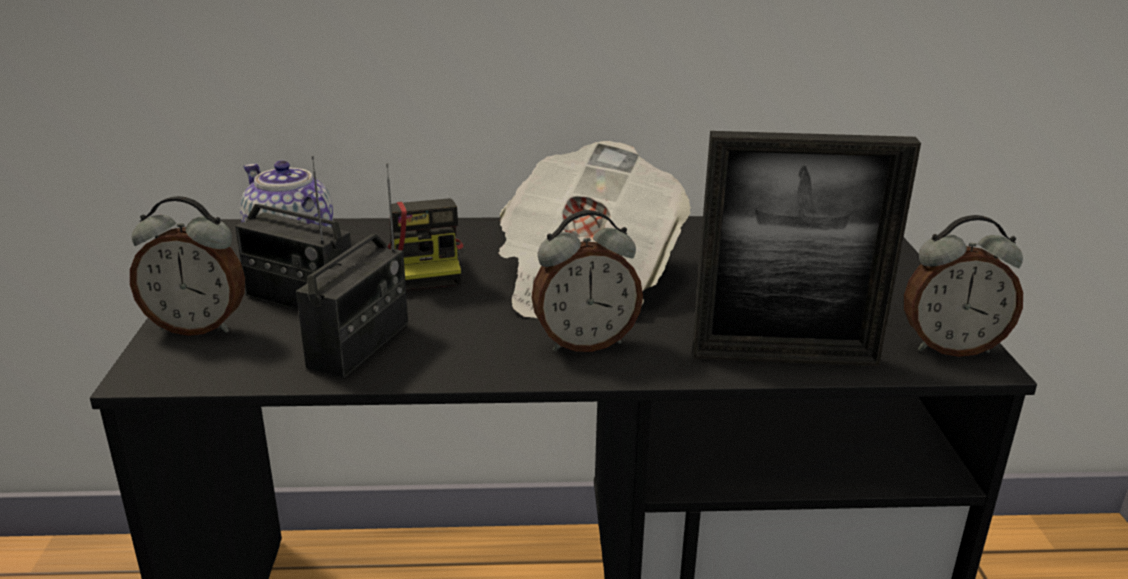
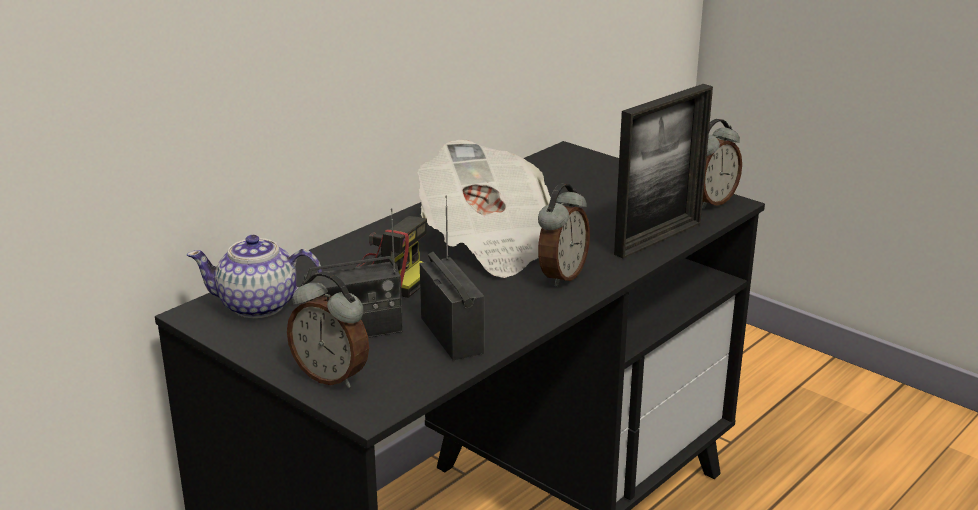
camera: 45 degrees left, 0 degrees up
alarm clock [130,196,245,336] -> alarm clock turned 75 degrees clockwise [287,272,369,388]

